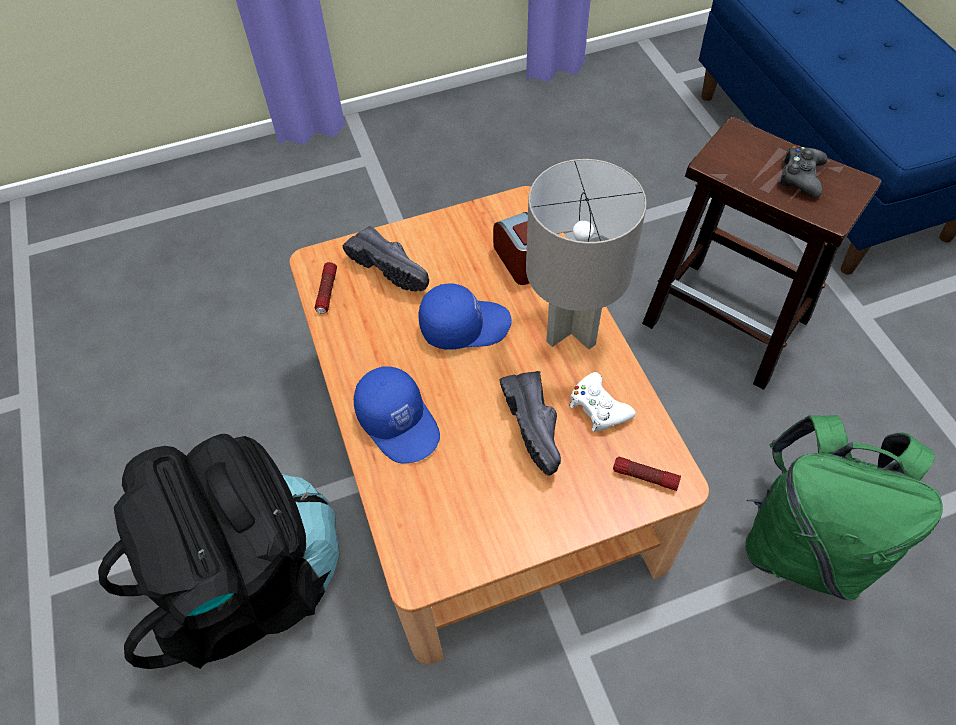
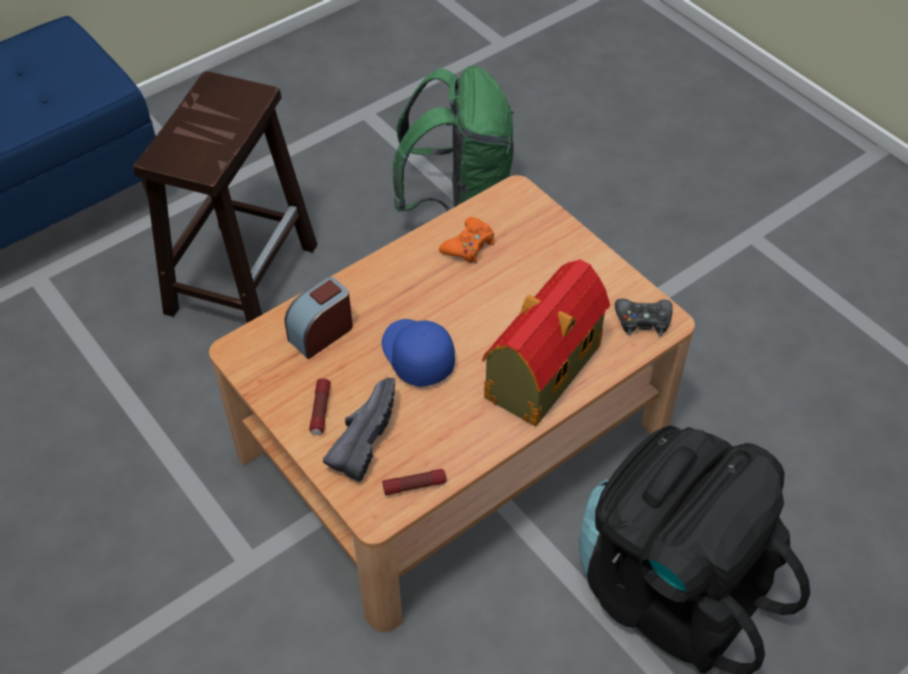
camera: 110 degrees left, 5 degrees down
blue cap [354,366,440,464] -> toy house [482,259,610,426]
black shoe [500,371,561,476] -> none
grey table lamp [526,159,647,350] -> none
white game controller [569,372,636,432] -> orange game controller [439,217,495,263]
flashlight [613,457,681,491] -> flashlight moved to [309,378,331,435]
black game controller [778,145,828,197] -> black game controller moved to [615,299,673,336]

